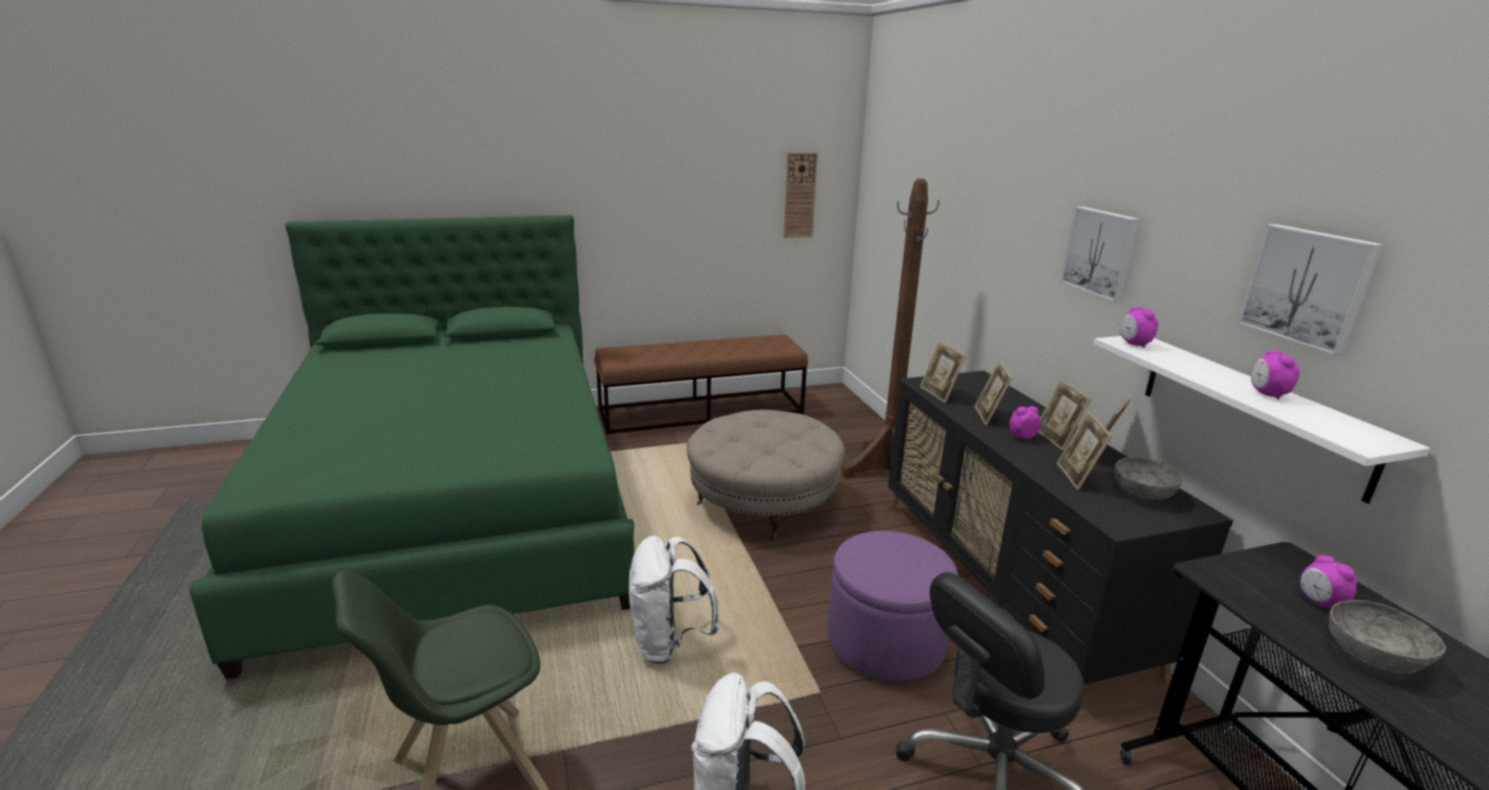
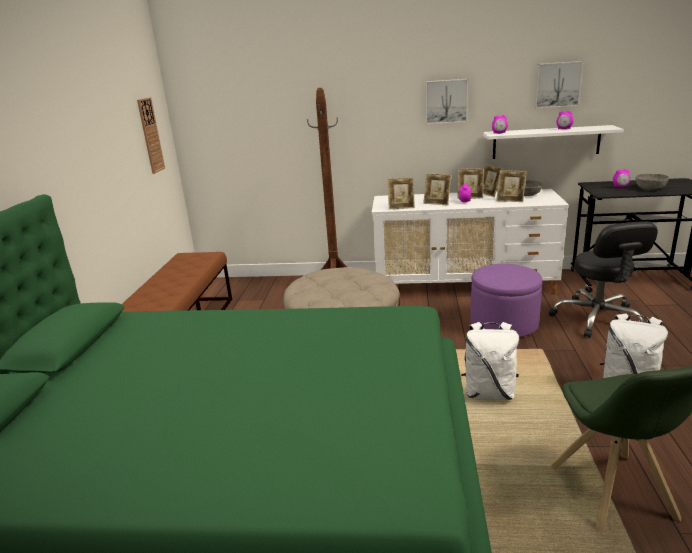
camera: 65 degrees left, 0 degrees up
black dresser [888,371,1233,685] -> white dresser [371,189,569,294]

